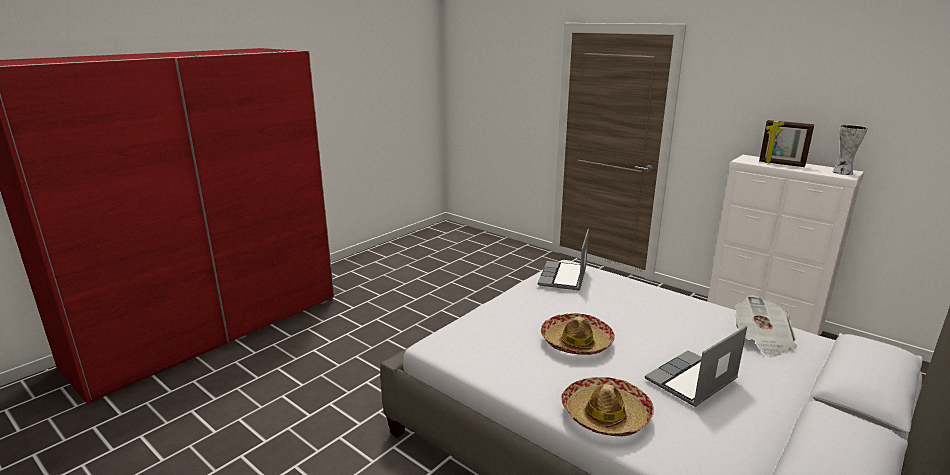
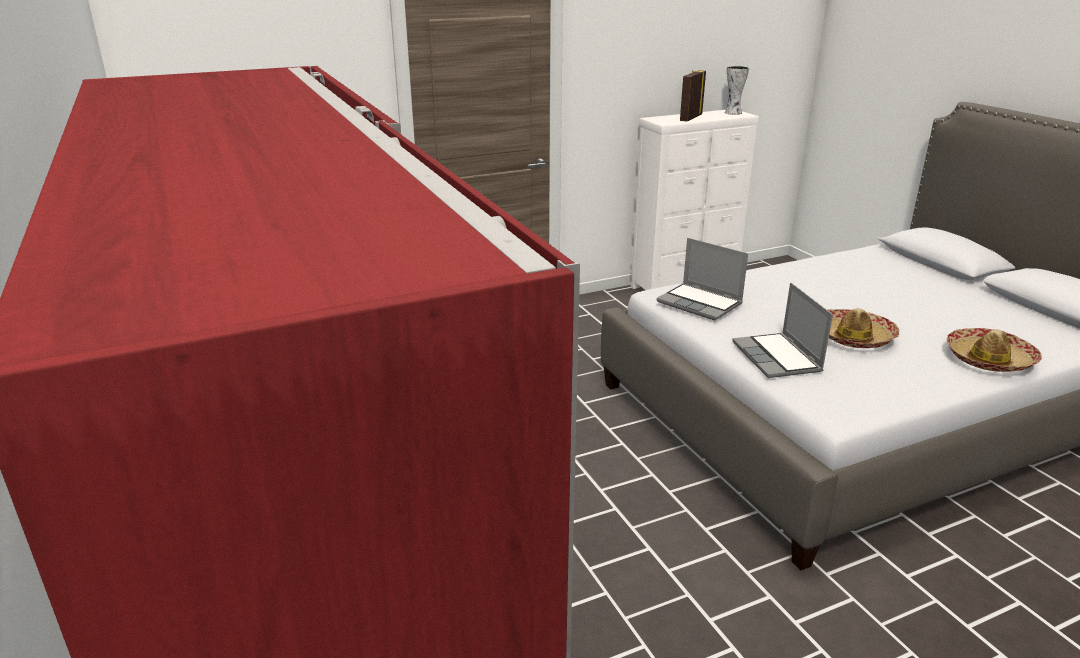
camera: 65 degrees left, 5 degrees up
laptop [645,326,747,407] -> laptop moved to [732,283,833,378]
newspaper [735,295,797,358] -> none
picture frame [759,120,814,167] -> picture frame turned 150 degrees clockwise [680,70,706,122]

